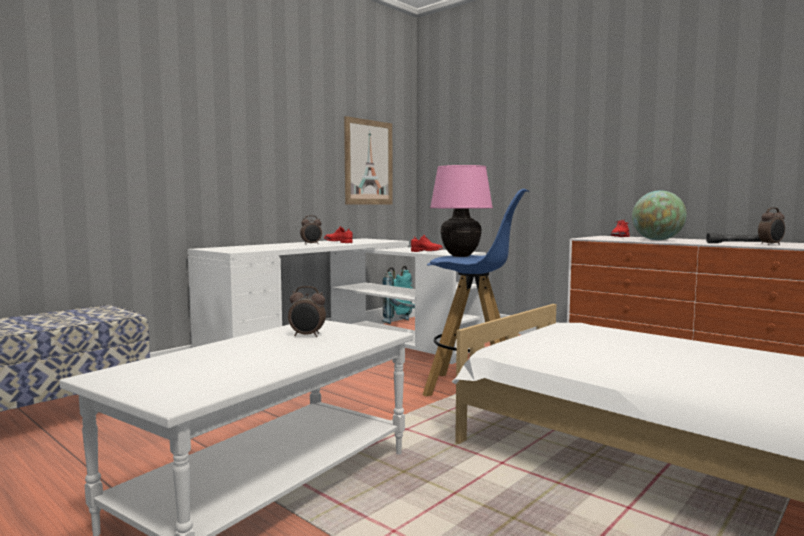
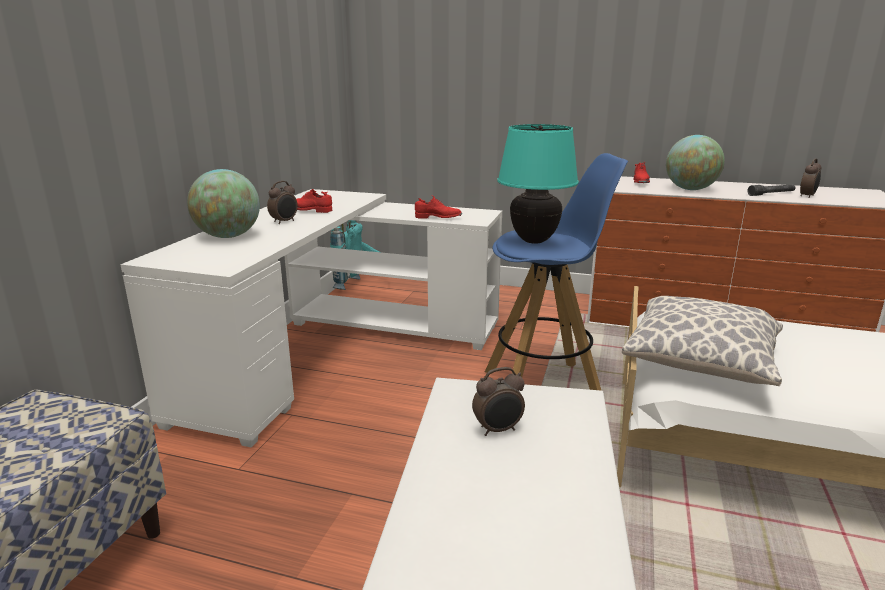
camera: 25 degrees left, 15 degrees up
picture [344,116,392,205] -> none
pink table lamp [430,165,493,257] -> turquoise table lamp [497,124,579,244]
none -> globe [187,169,260,238]
none -> pillow [622,296,783,386]

